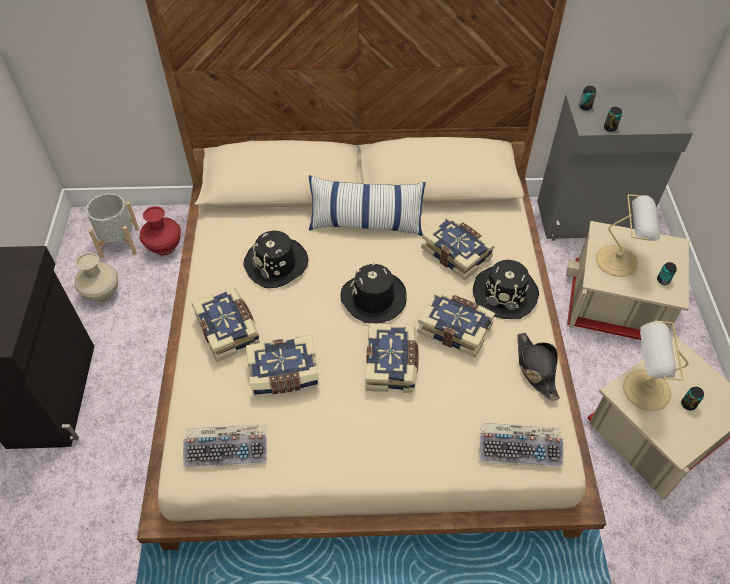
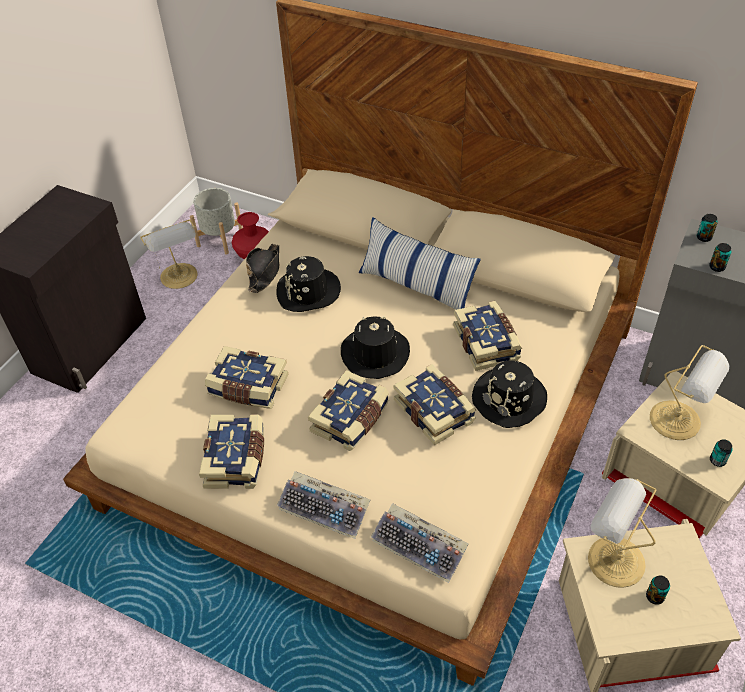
camera: 30 degrees right, 5 degrees down
beige vase [74,252,118,302] -> table lamp [140,220,198,289]
keyboard [183,425,267,469] -> keyboard moved to [277,471,370,539]
book [191,287,260,362] -> book moved to [199,414,264,489]
black hat [518,333,560,400] -> black hat moved to [246,244,279,293]

